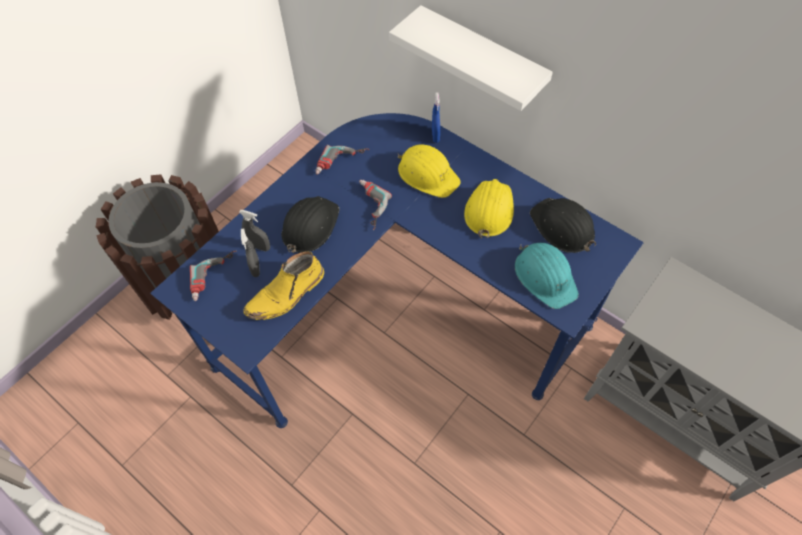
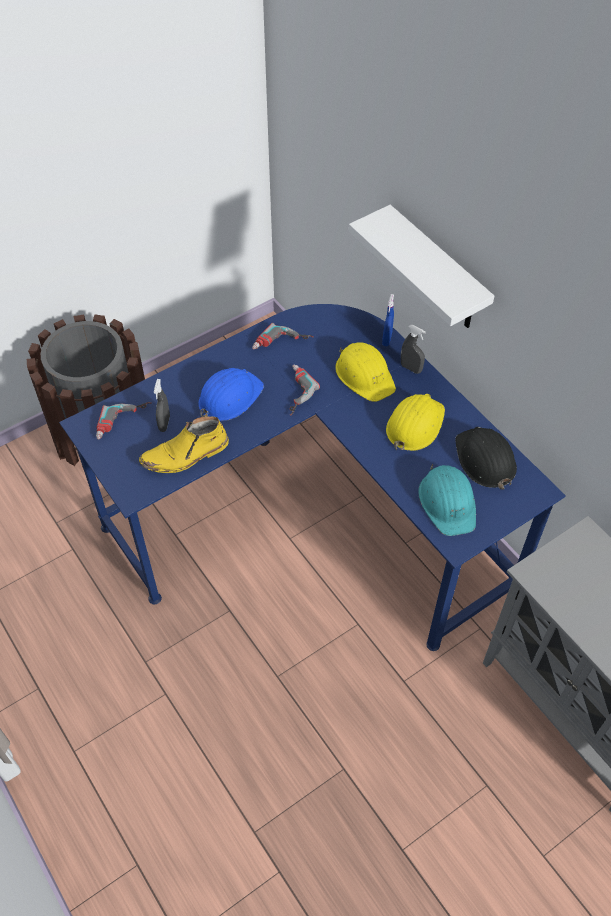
camera: 15 degrees right, 5 degrees down
grey spray bottle [239,210,270,251] -> grey spray bottle moved to [401,325,426,374]
black hard hat [281,196,340,253] -> blue hard hat [198,368,264,421]

